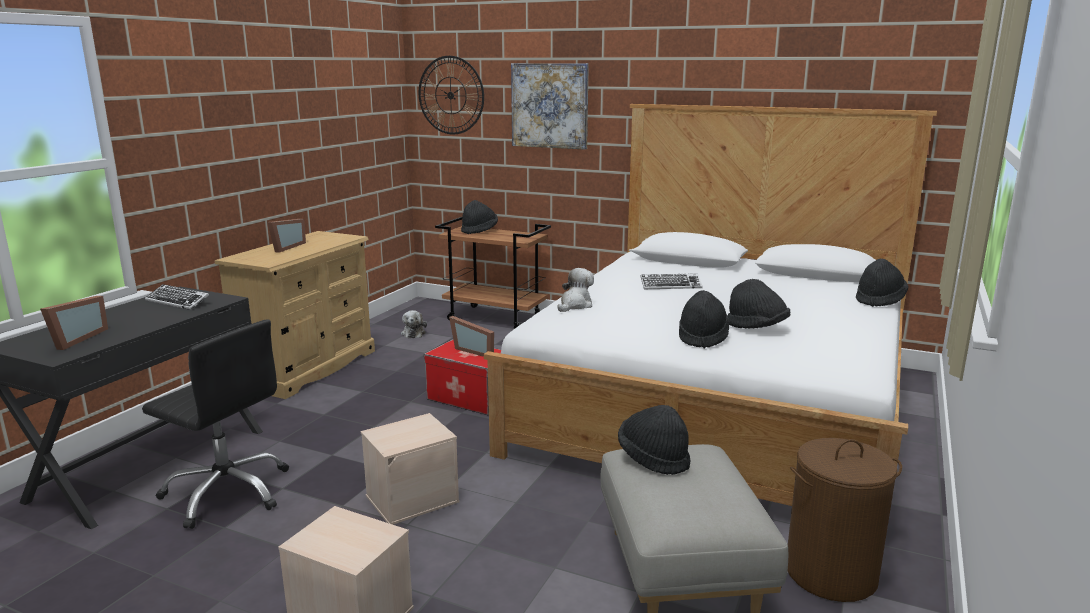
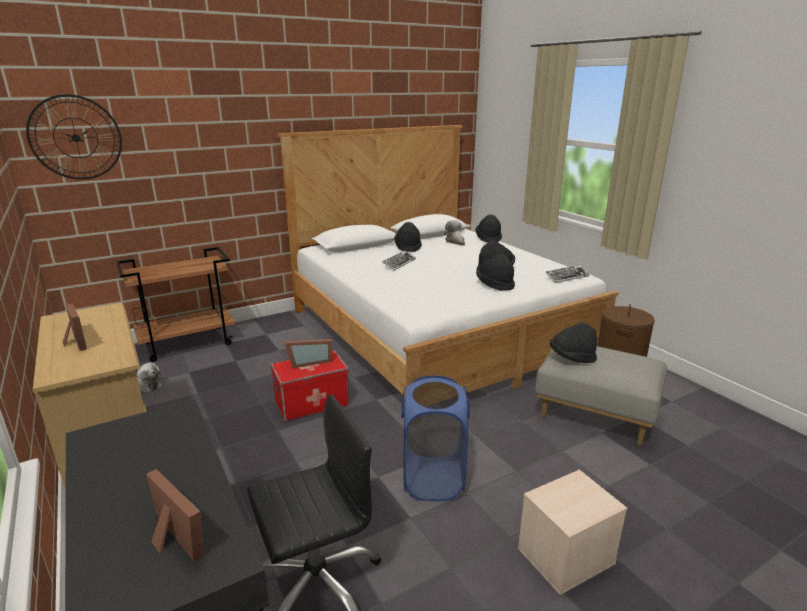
camera: 55 degrees left, 5 degrees up
keyboard [145,284,209,310] -> keyboard moved to [546,265,590,283]
beige storage box [361,413,459,525] -> blue laundry basket [402,375,470,501]
black hat [461,200,498,234] -> black hat moved to [394,222,422,252]
picture [511,63,589,150] -> none
plush toy [558,268,594,312] -> plush toy moved to [444,220,465,246]

